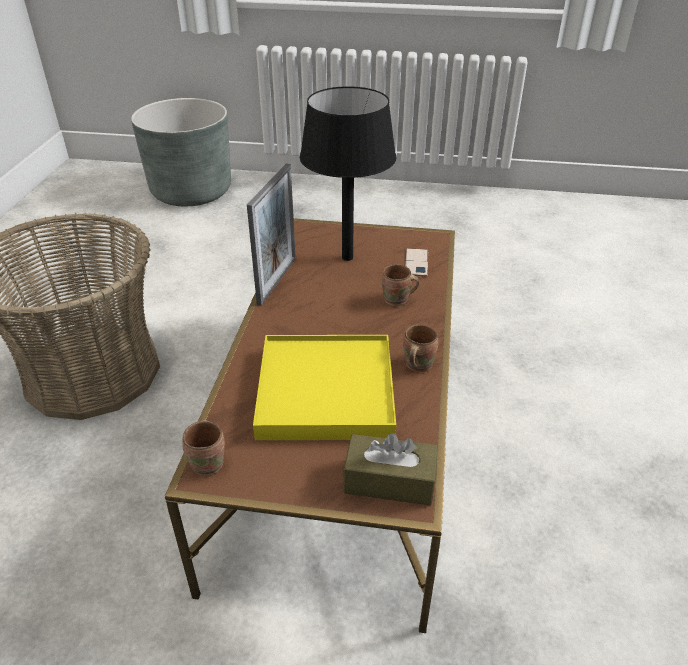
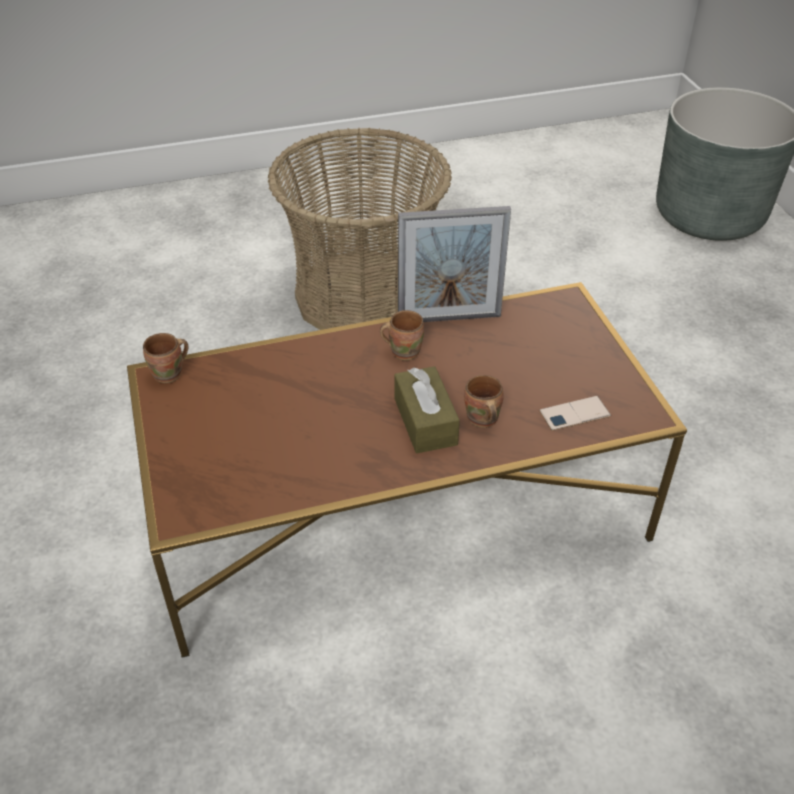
camera: 65 degrees right, 5 degrees up
yellow tray [253,335,396,440] -> none
black table lamp [300,86,397,261] -> none
brown tissue box [343,433,438,506] -> brown tissue box moved to [394,366,460,453]
brown mug [403,325,438,372] -> brown mug moved to [380,310,424,361]

